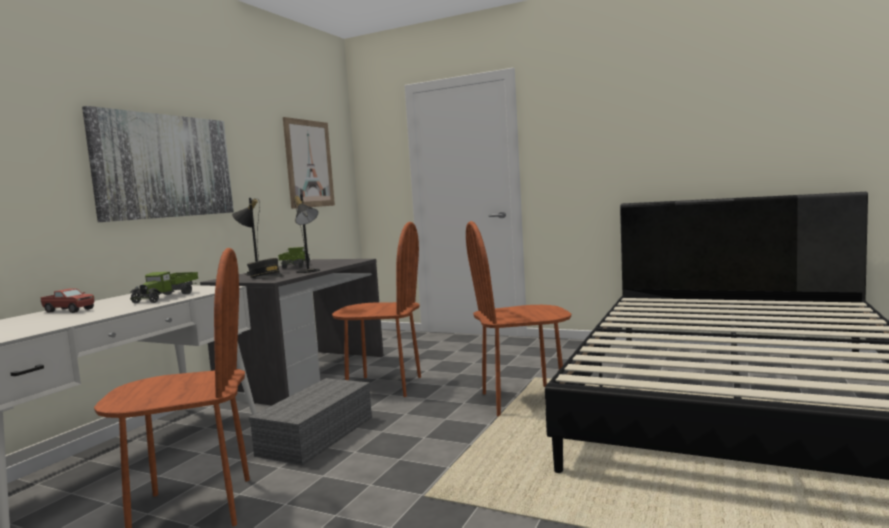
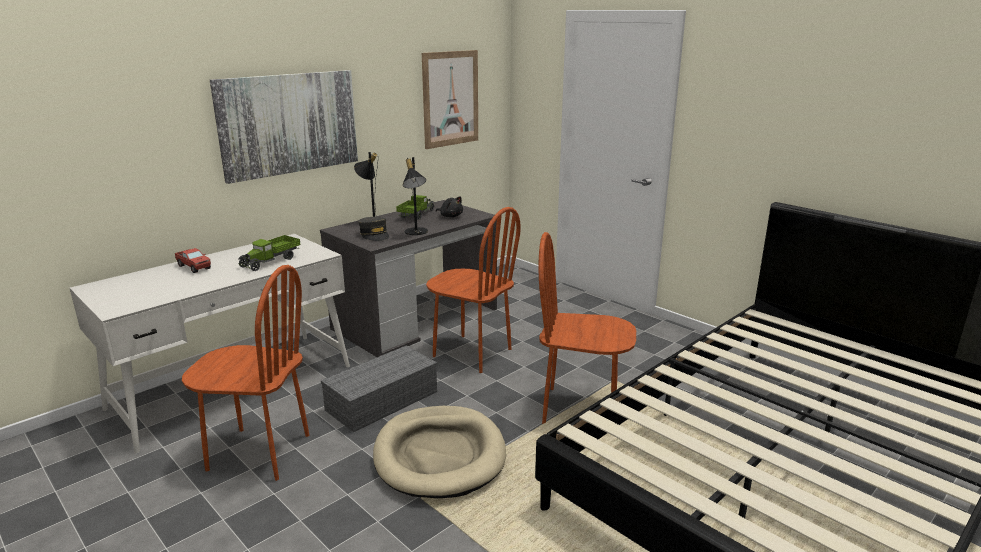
camera: 20 degrees right, 15 degrees up
none -> beige dog bed [373,406,506,498]
none -> black plush toy [436,196,463,217]

